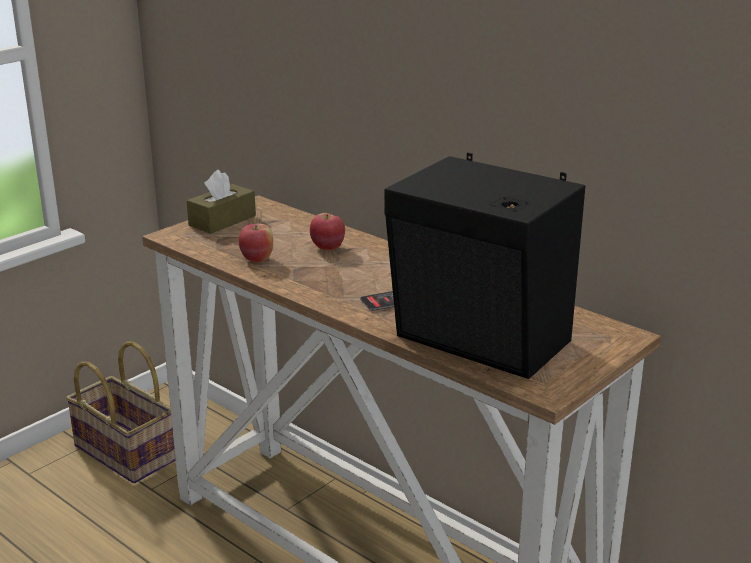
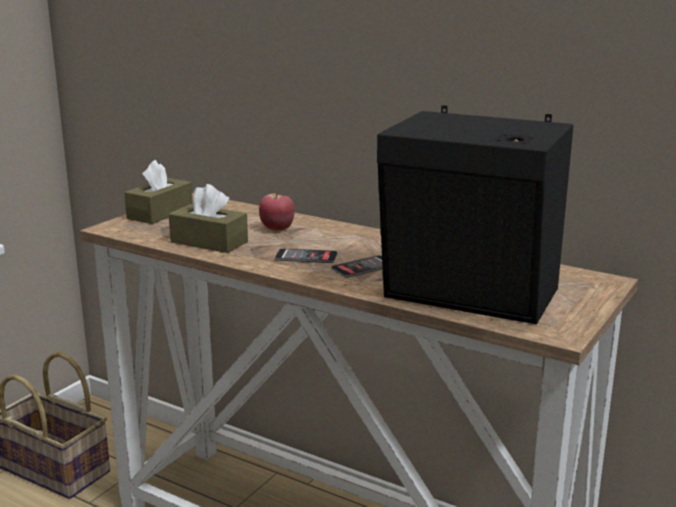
camera: 10 degrees left, 5 degrees down
apple [239,223,273,262] -> brown tissue box [169,184,248,253]
none -> phone [275,248,338,263]

